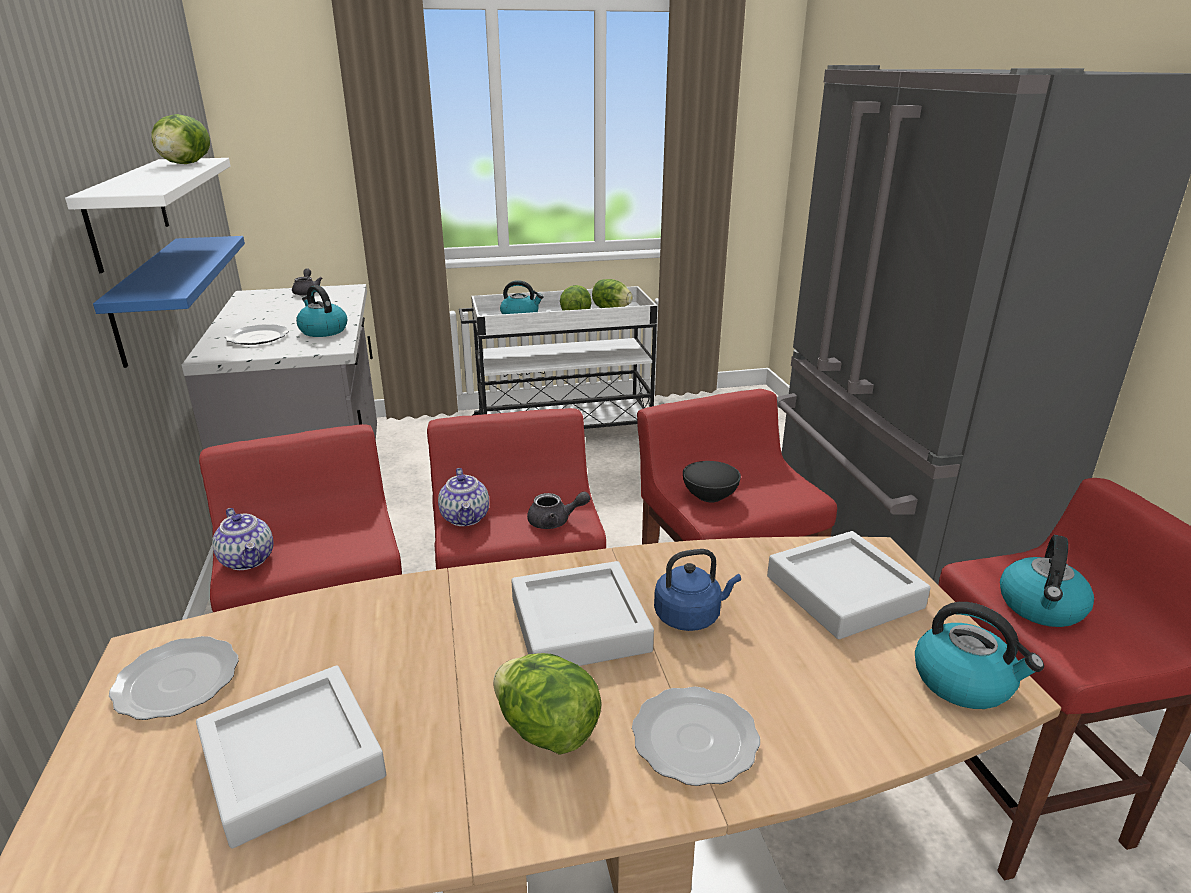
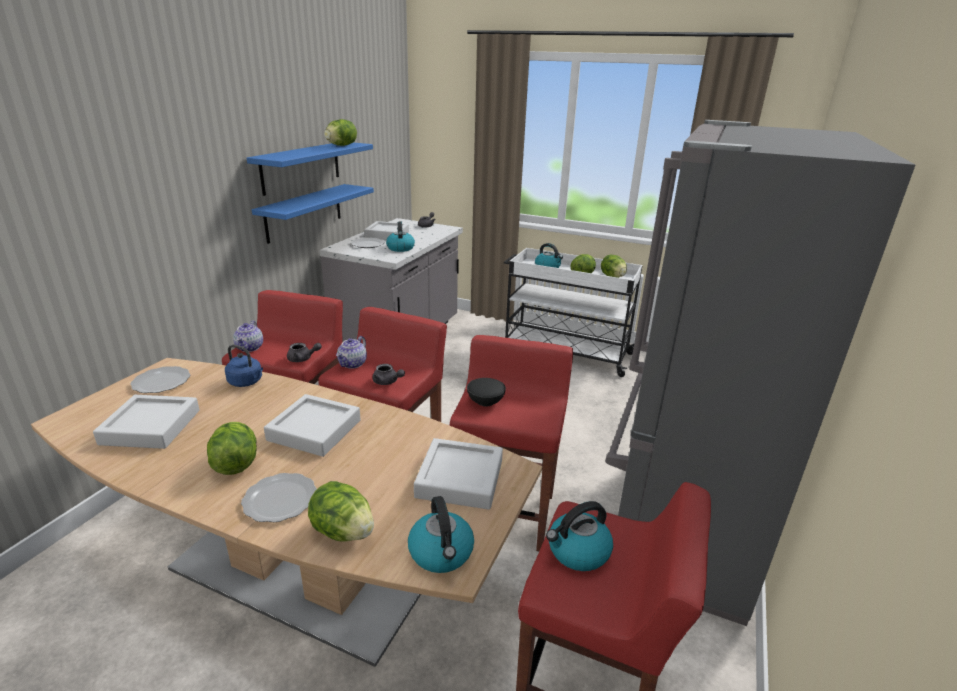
camera: 35 degrees right, 0 degrees up
white shelf [65,158,230,273] -> blue shelf [247,142,373,196]
blue kettle [654,549,741,631] -> blue kettle moved to [225,345,263,387]
none -> grey teapot [287,343,322,362]
none -> lettuce [308,481,374,541]
none -> grey tray [364,221,409,240]

